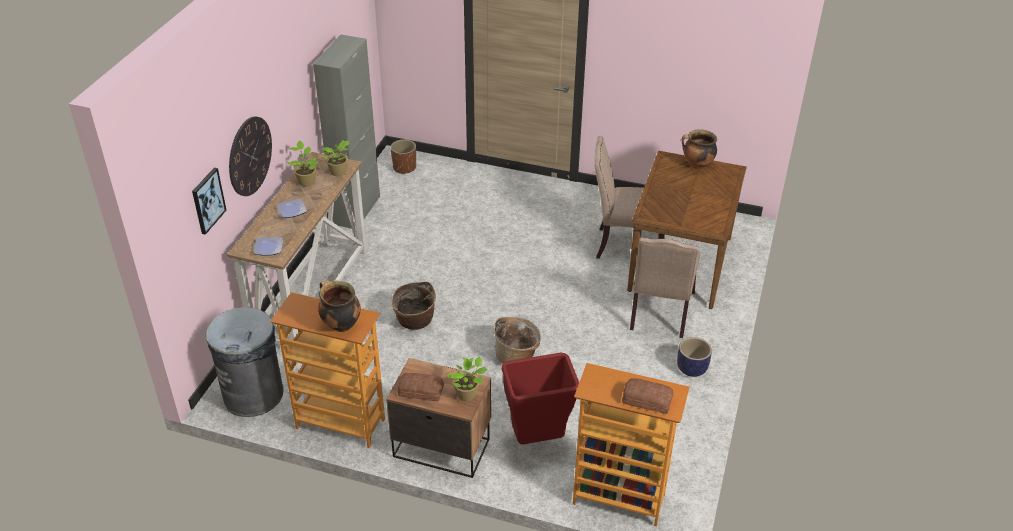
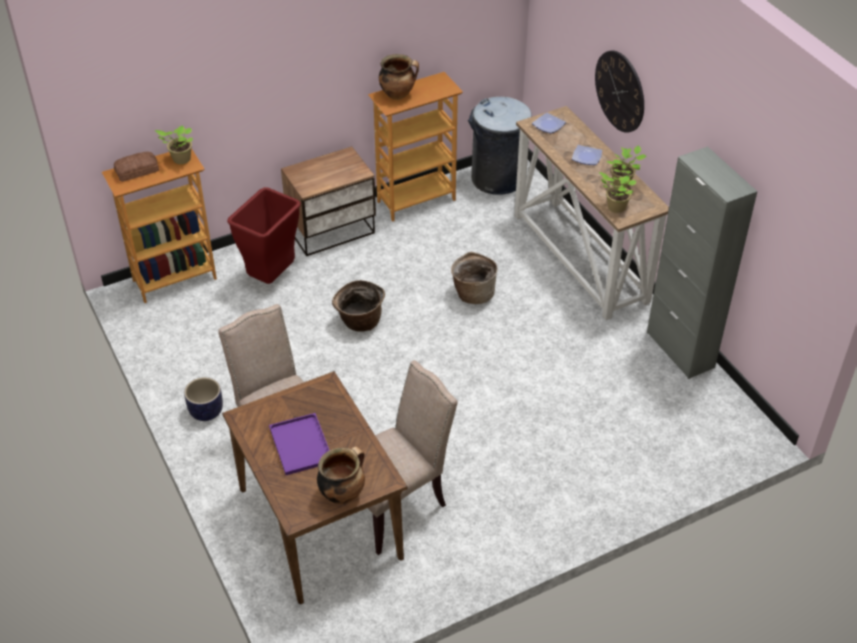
camera: 135 degrees right, 5 degrees up
picture [192,168,227,235] -> none
brown planter [390,139,416,174] -> none
bread [398,373,444,401] -> none
potted plant [447,357,487,401] -> potted plant moved to [155,125,193,164]
none -> purple tray [269,413,329,475]

